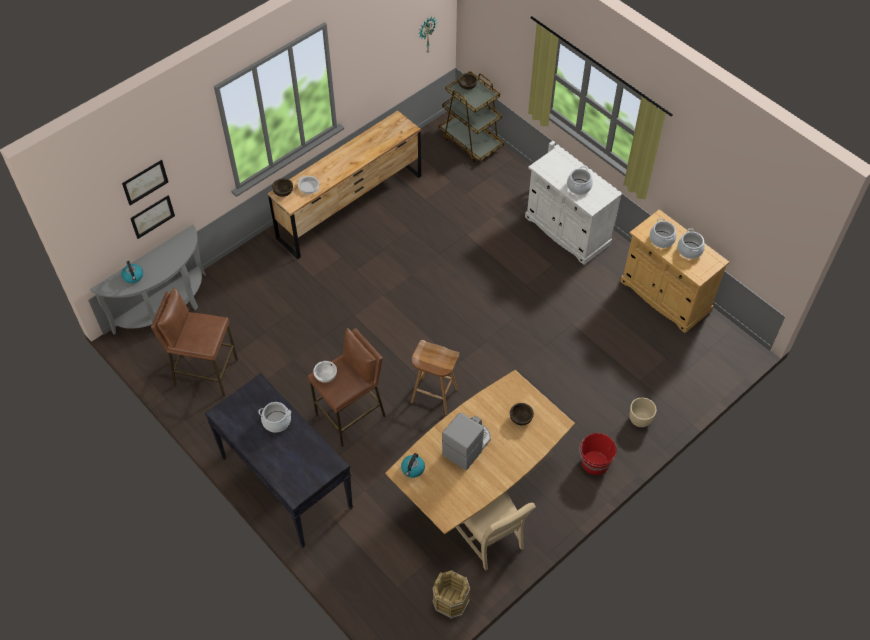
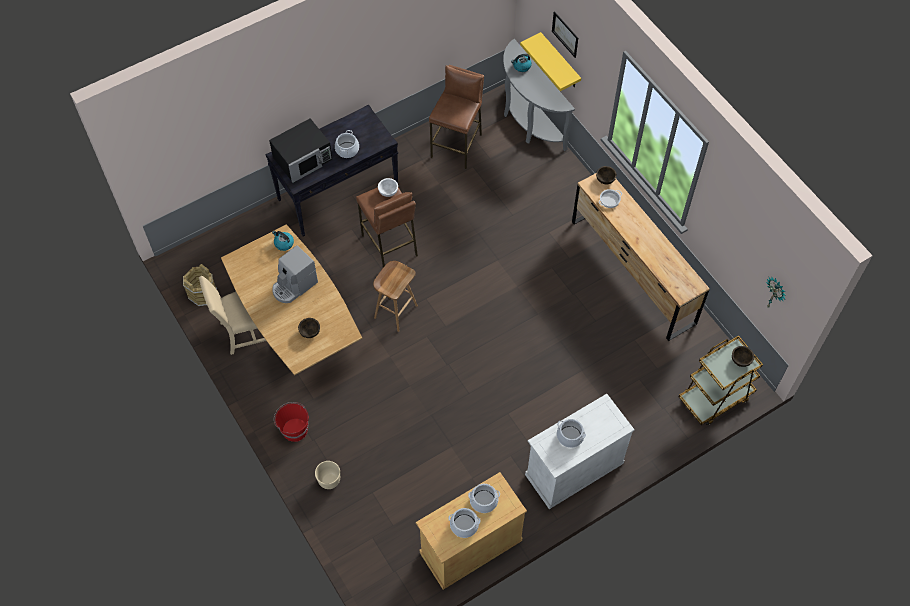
camera: 100 degrees right, 5 degrees up
picture [130,195,175,239] -> yellow shelf [520,32,581,91]
coffee machine [442,413,491,471] -> coffee machine turned 90 degrees clockwise [272,245,318,303]
none -> black microwave [269,118,332,182]

